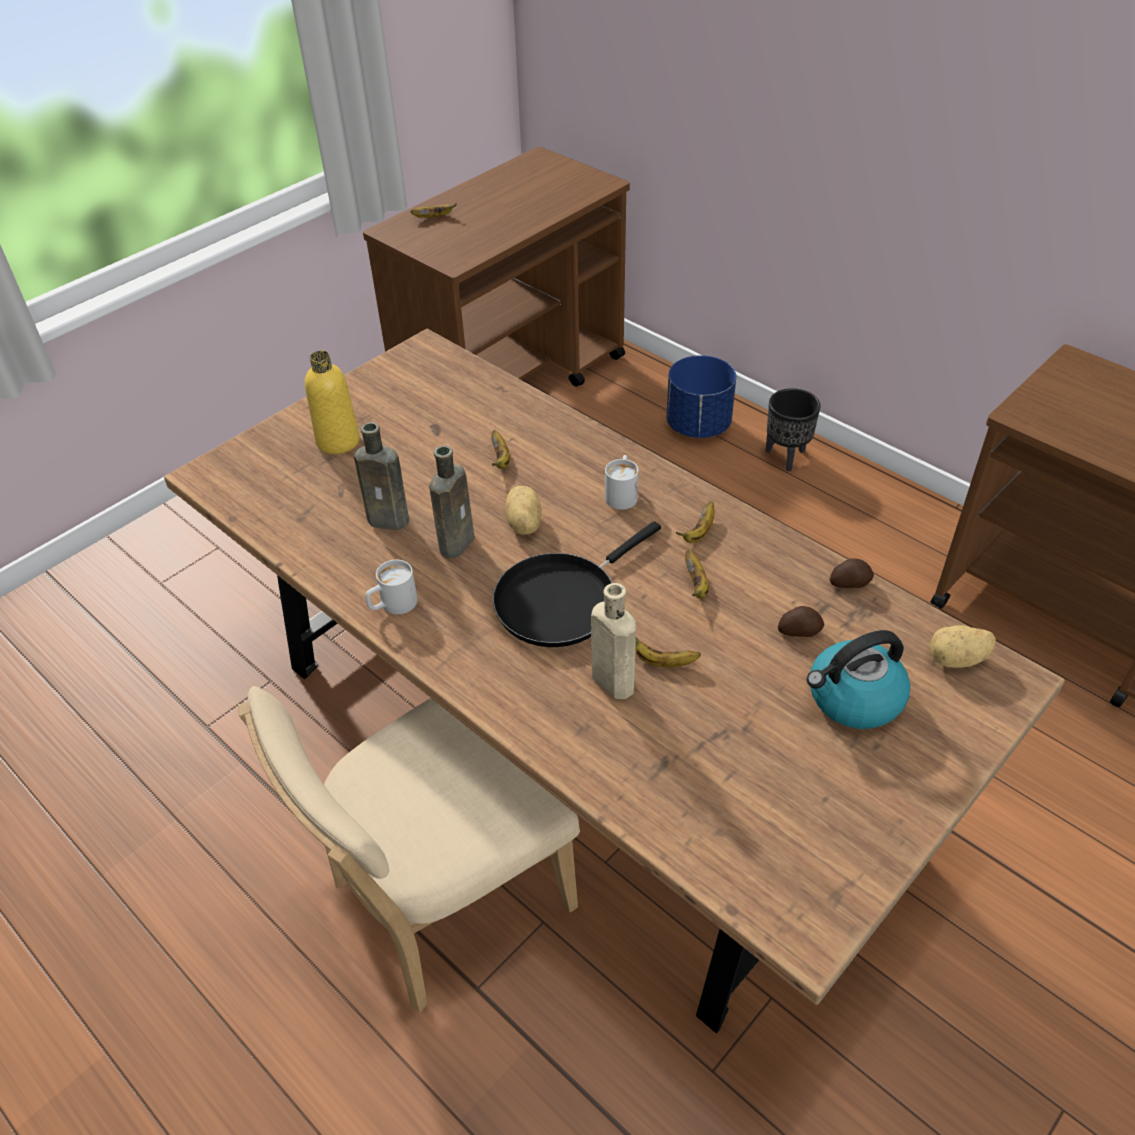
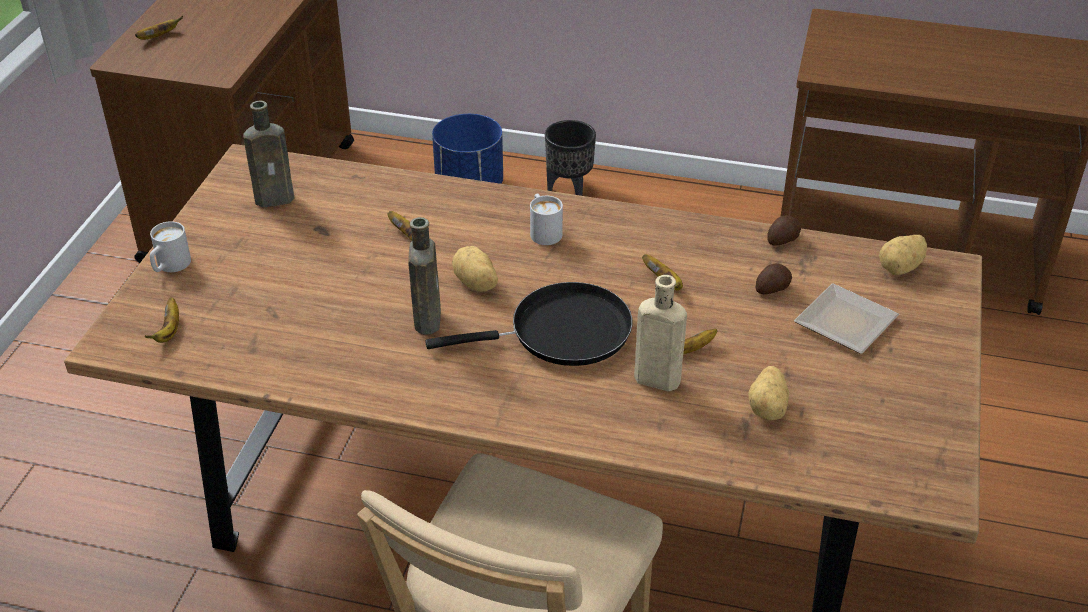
camera: 30 degrees left, 5 degrees down
yellow bottle [305,351,360,454] -> none
brown bottle [354,422,409,530] -> brown bottle moved to [243,101,294,208]
white mug [366,560,418,614] -> white mug moved to [150,221,191,272]
black frying pan [493,521,661,647] -> black frying pan turned 120 degrees counterclockwise [425,282,633,366]
banana [676,501,715,543] -> banana moved to [144,297,179,343]
kettle [807,630,910,729] -> plate [794,283,899,354]
none -> potato [748,366,789,420]

